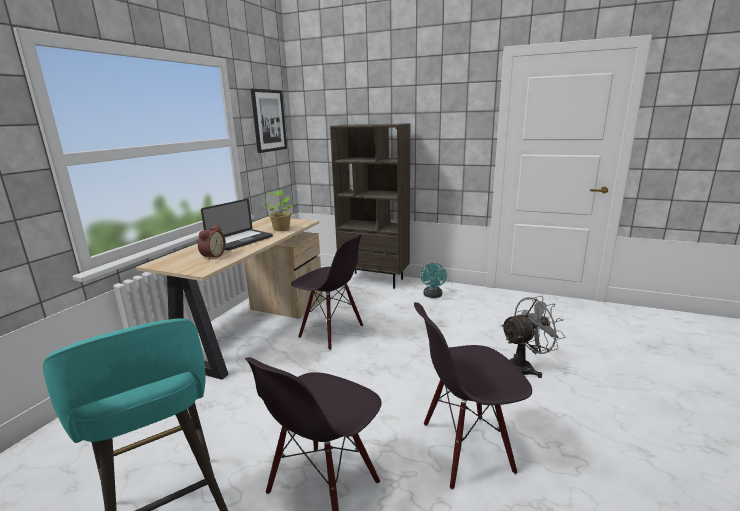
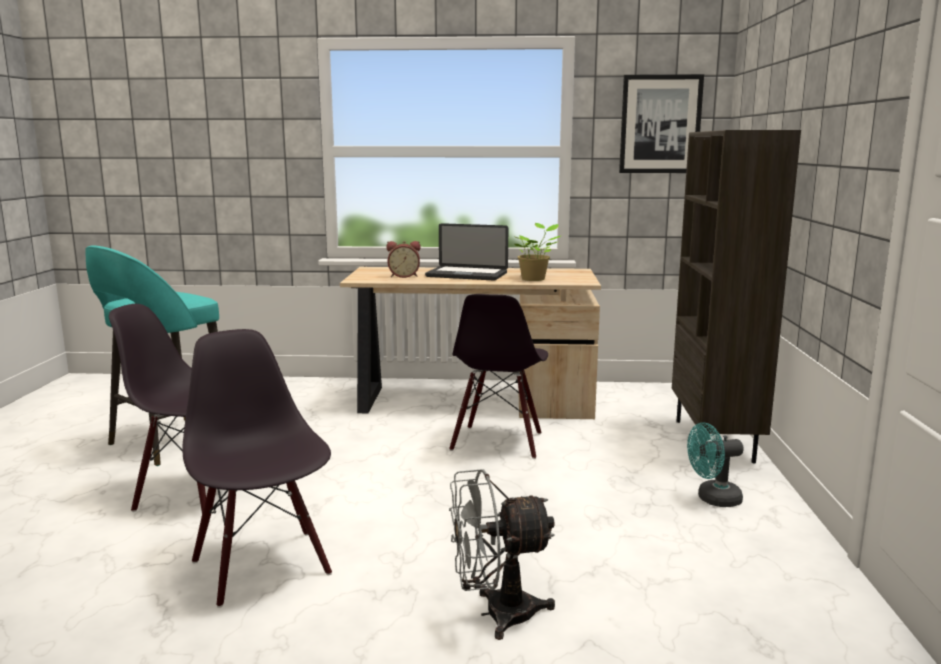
camera: 70 degrees right, 5 degrees down
grey fan [501,296,565,378] -> grey fan turned 120 degrees clockwise [449,469,555,640]

